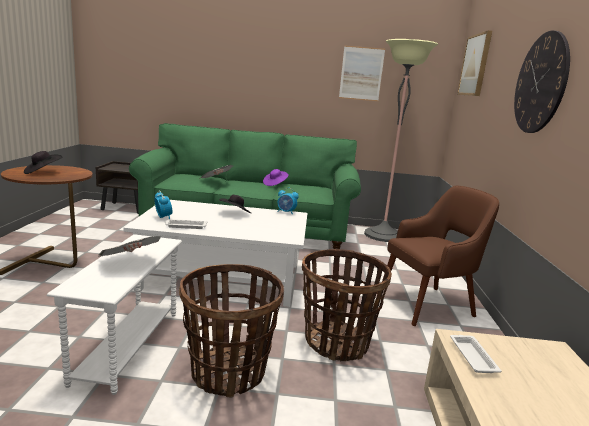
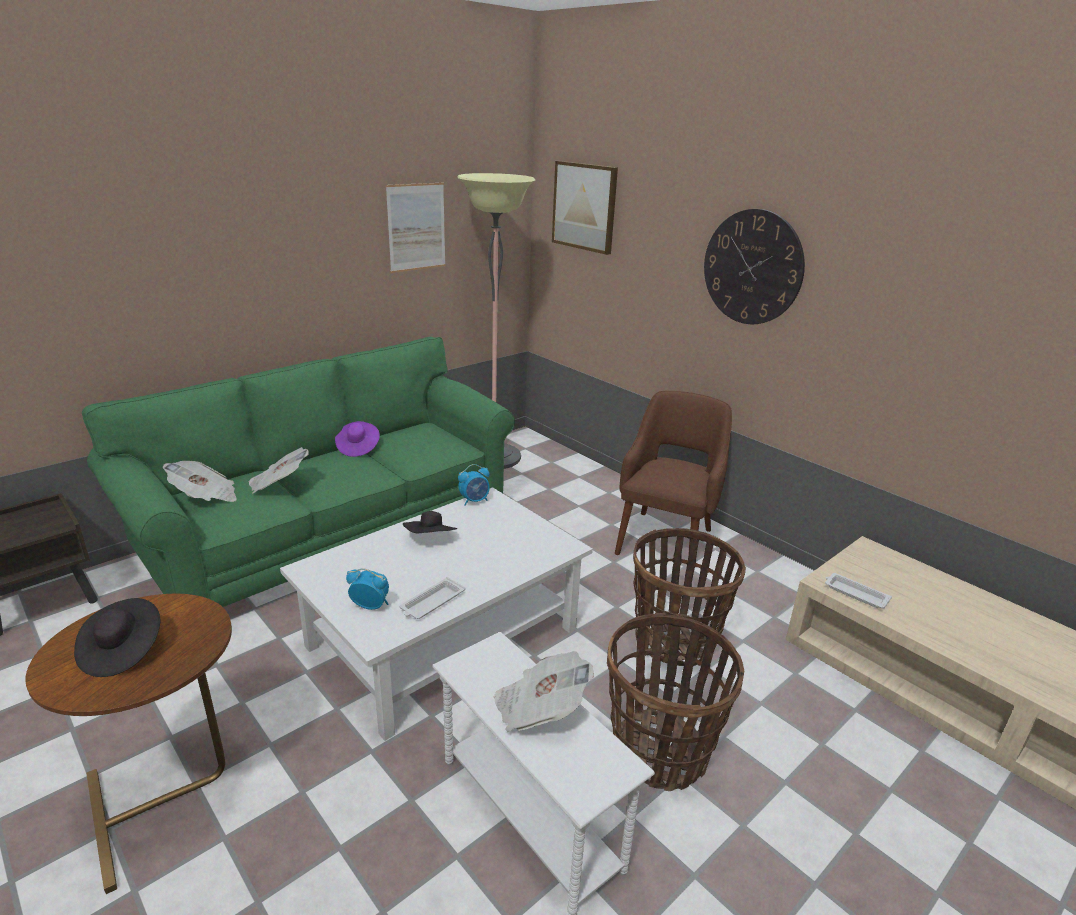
camera: 45 degrees left, 10 degrees up
none -> newspaper [163,461,237,502]

